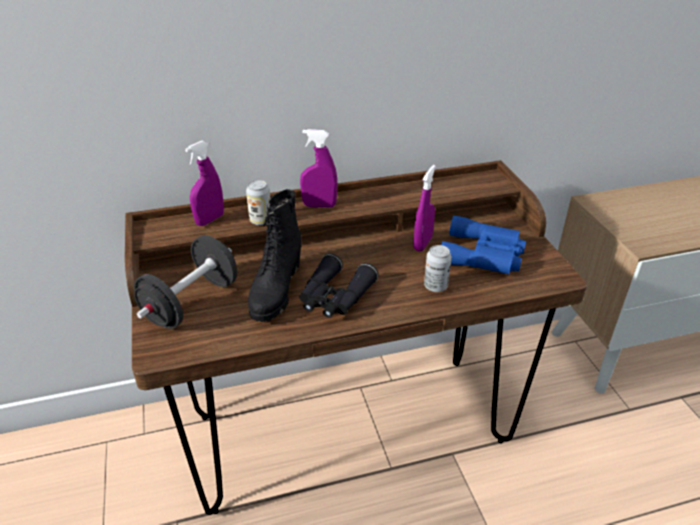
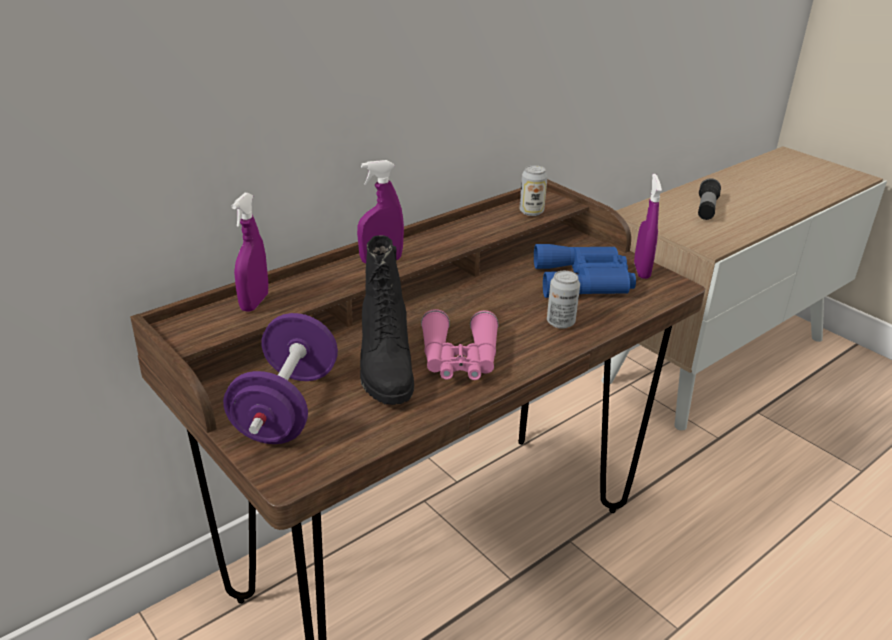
camera: 25 degrees left, 5 degrees down
black dumbbell [134,235,237,329] -> purple dumbbell [223,313,338,444]
can [246,180,270,225] -> can moved to [519,165,548,216]
black binoculars [299,253,379,318] -> pink binoculars [421,309,499,380]
purple spray bottle [413,165,436,252] -> purple spray bottle moved to [634,174,662,279]
none -> flashlight [698,178,721,220]

